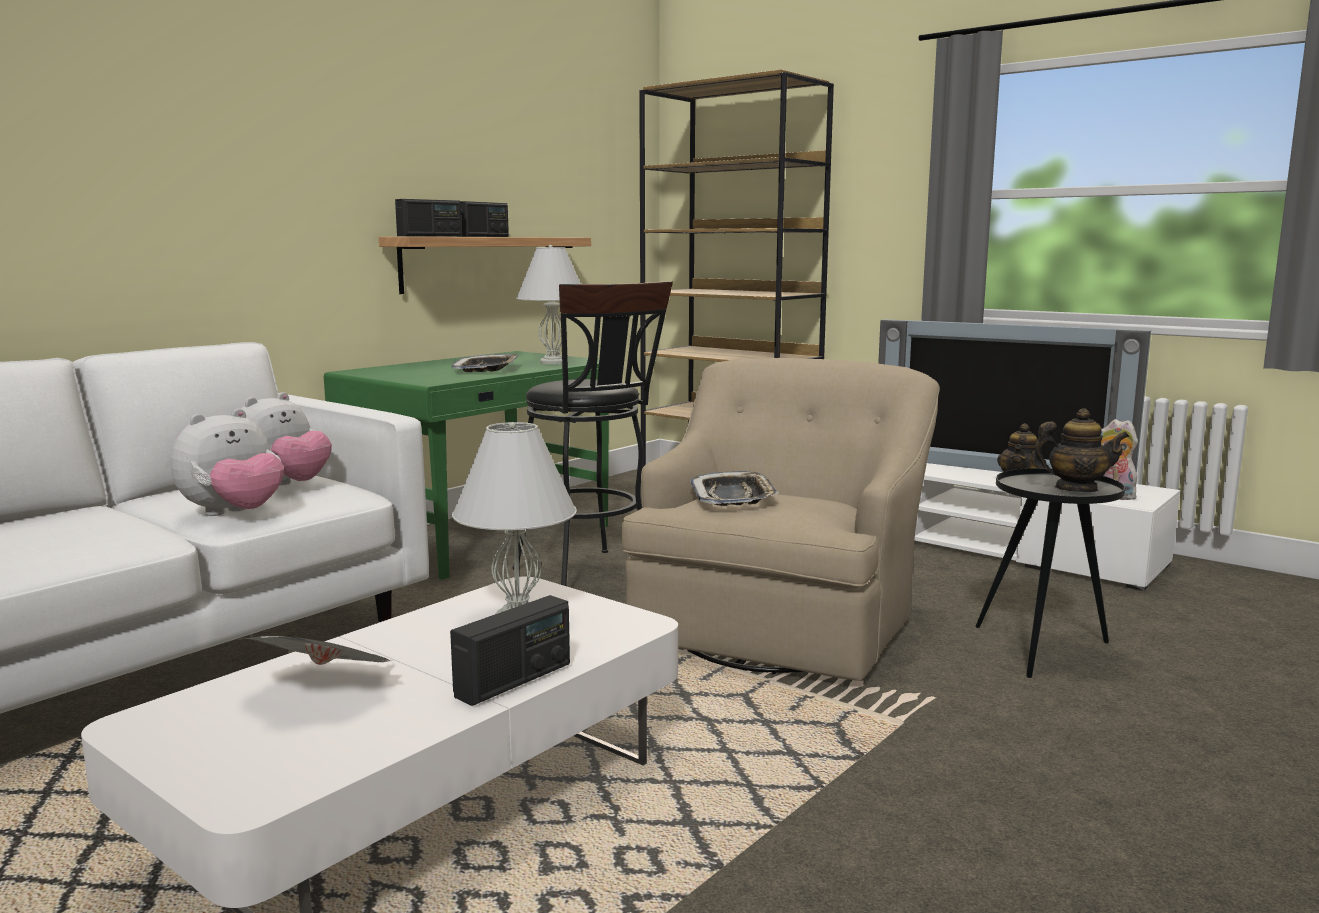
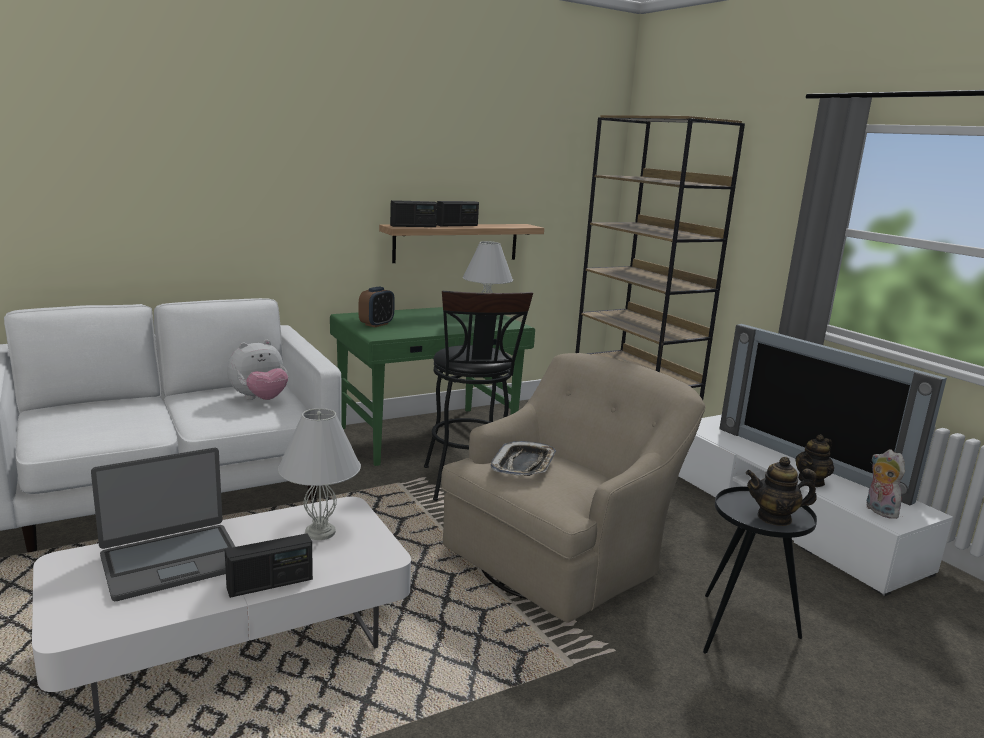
camera: 20 degrees right, 5 degrees up
plush toy [170,409,284,516] -> none
newspaper [242,636,393,665] -> laptop [91,448,235,601]
tray [452,354,518,372] -> none
teapot [1030,408,1129,492] -> teapot turned 150 degrees clockwise [745,457,817,526]
none -> alarm clock [359,287,395,327]

